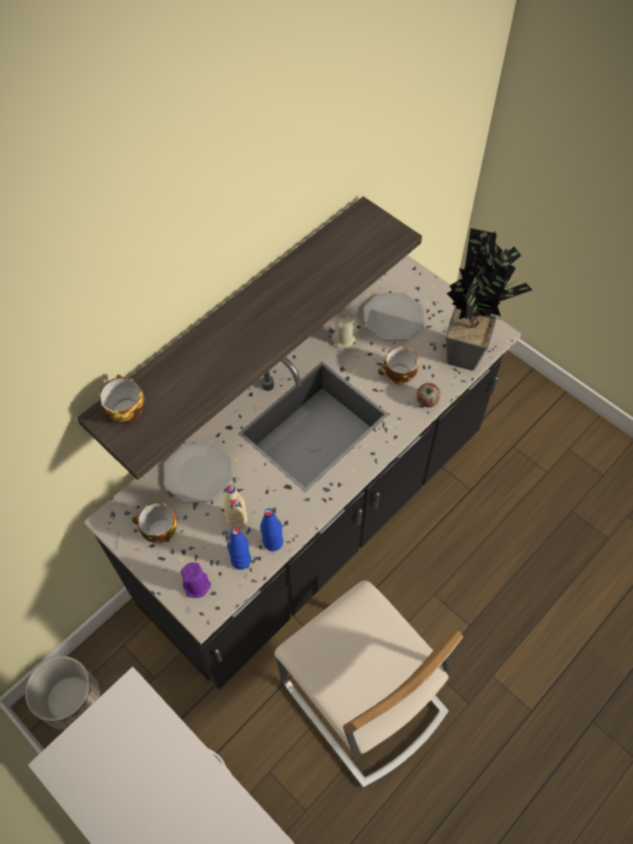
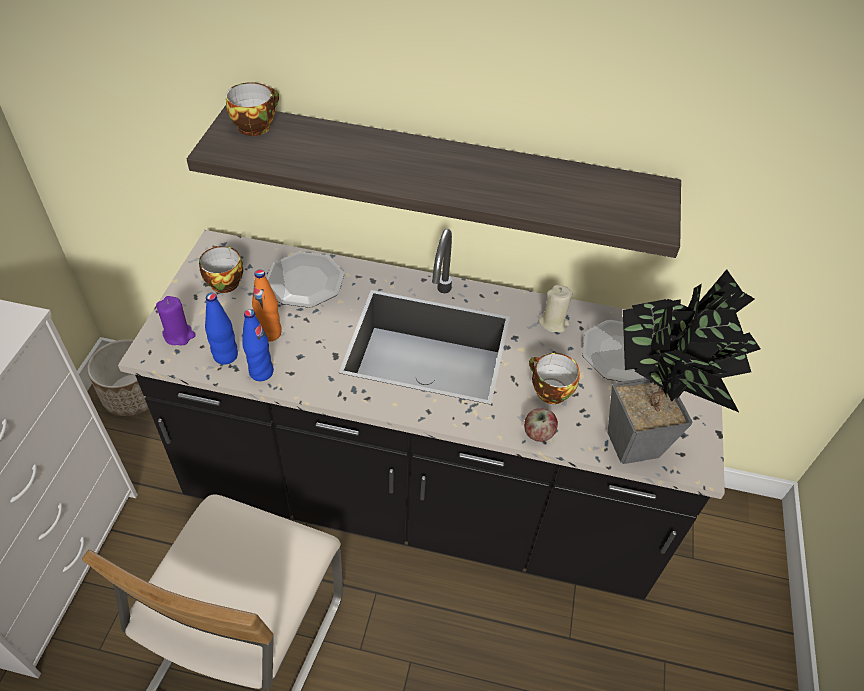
camera: 55 degrees right, 10 degrees down
beige bottle [223,485,248,529] -> orange bottle [252,270,282,342]

